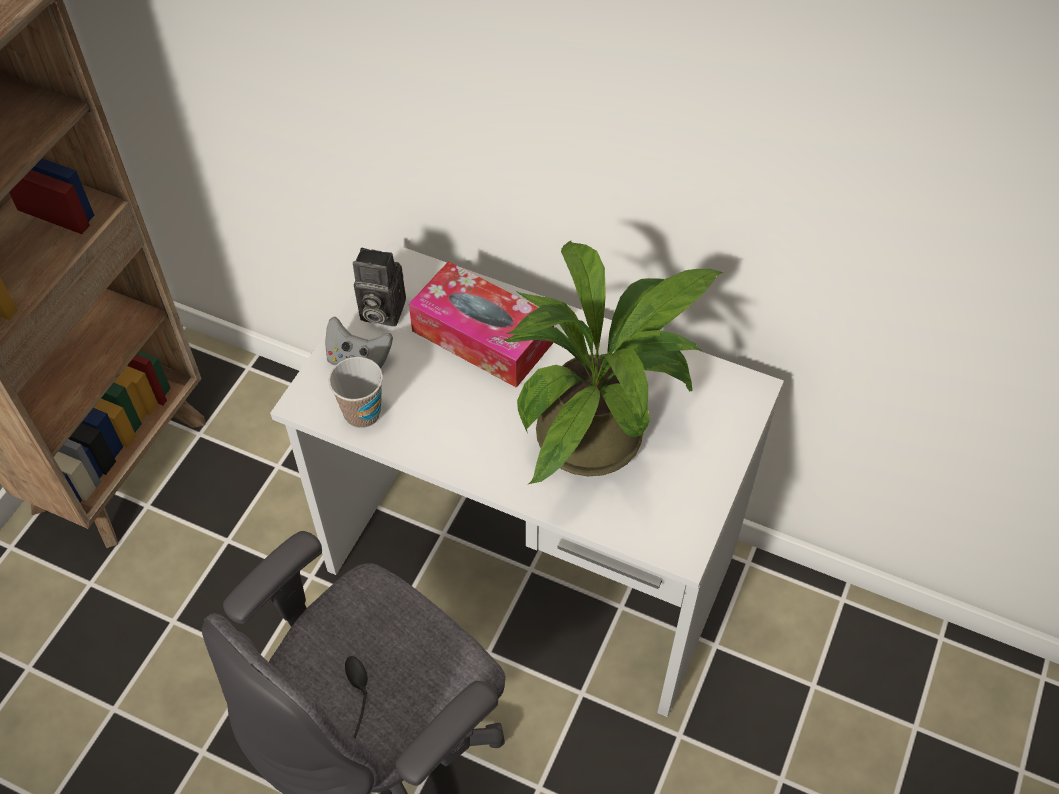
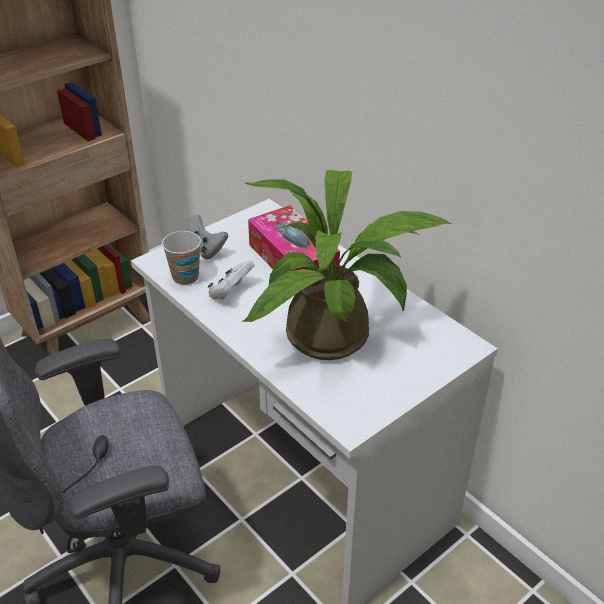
camera: 25 degrees right, 15 degrees down
camera [353,248,406,326] -> none
none -> white game controller [208,260,255,300]

